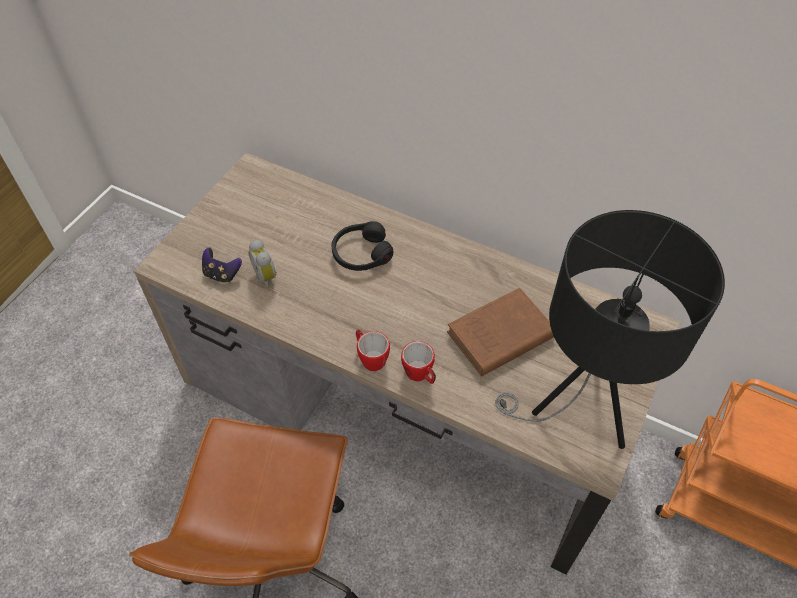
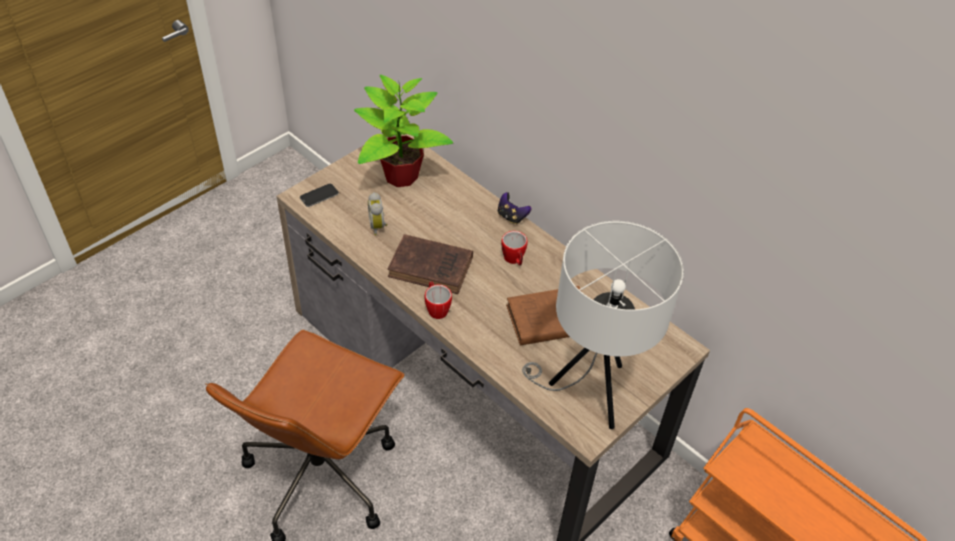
camera: 15 degrees right, 5 degrees down
game controller [202,248,242,283] -> game controller moved to [498,192,532,224]
black headphones [332,221,393,271] -> none
mug [401,341,436,384] -> mug moved to [501,231,528,266]
black table lamp [495,210,725,449] -> white table lamp [522,221,684,429]
none -> phone [300,184,339,207]
none -> potted plant [354,75,453,187]
none -> brown book [387,234,473,294]

